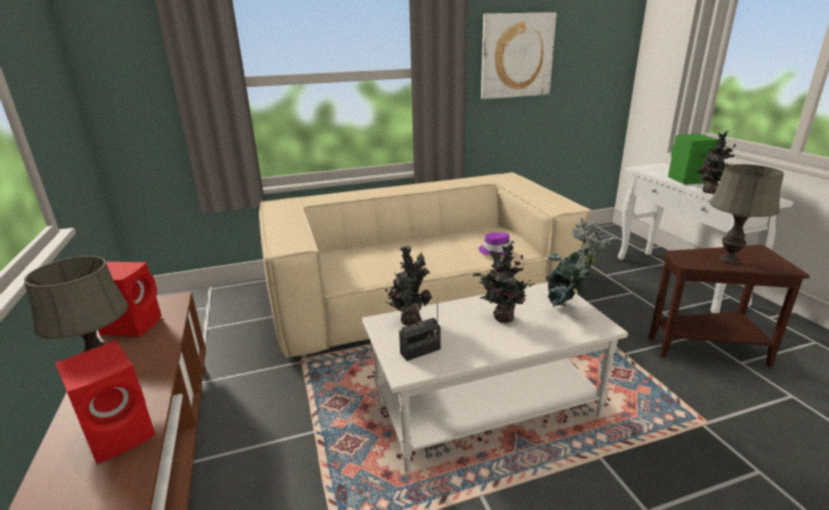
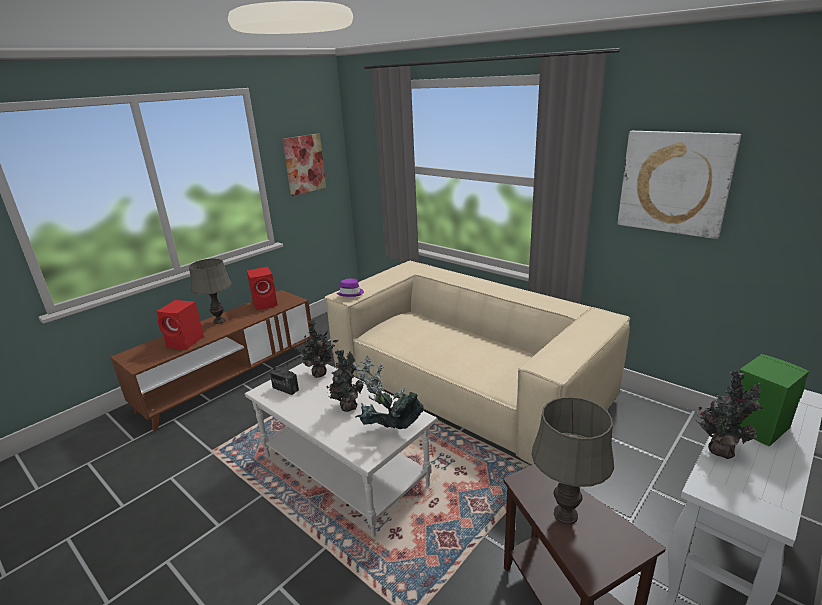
camera: 60 degrees right, 0 degrees up
purple hat [479,233,514,255] -> purple hat moved to [337,279,364,297]
none -> picture [282,134,326,196]

